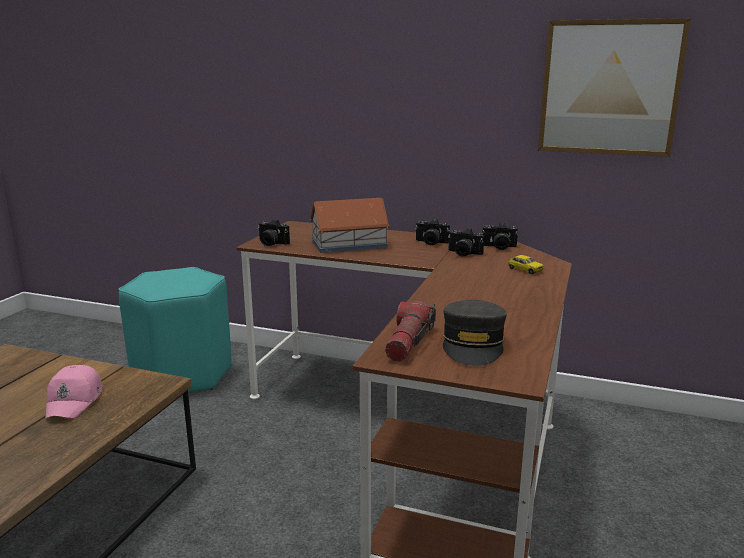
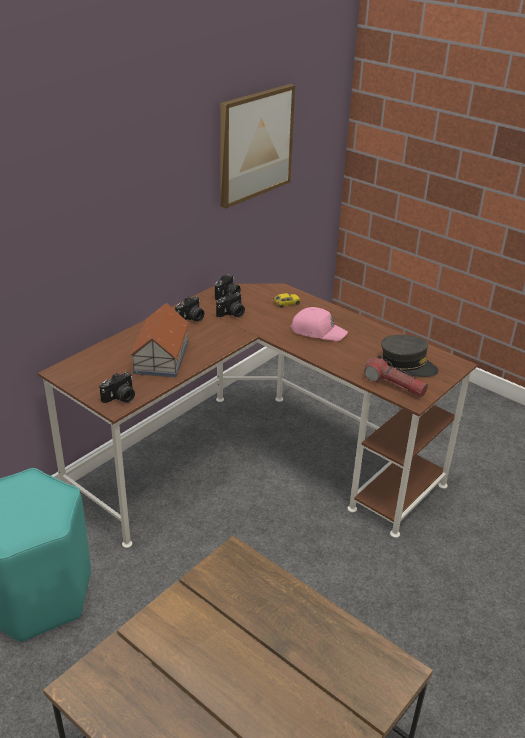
camera: 70 degrees left, 15 degrees up
pink cap [45,365,103,419] -> pink cap moved to [290,307,348,341]

